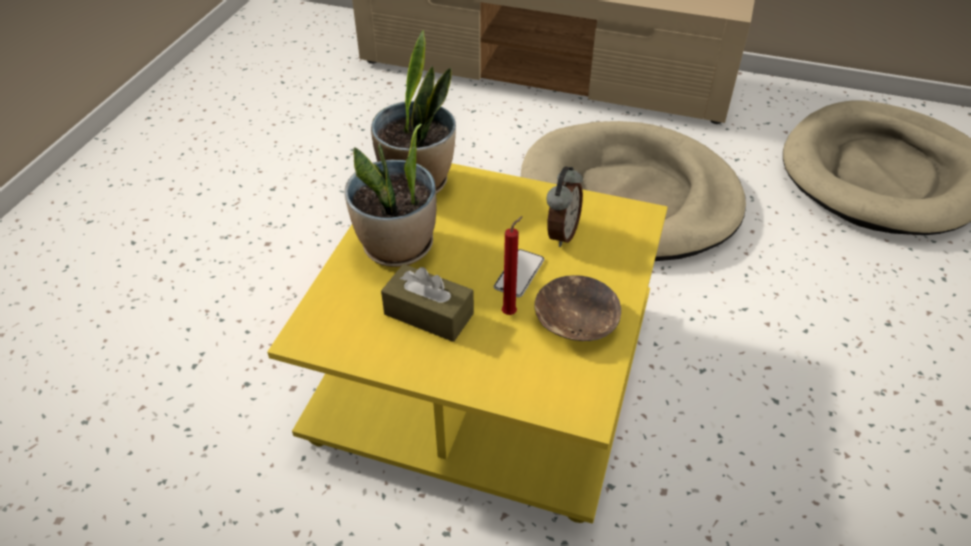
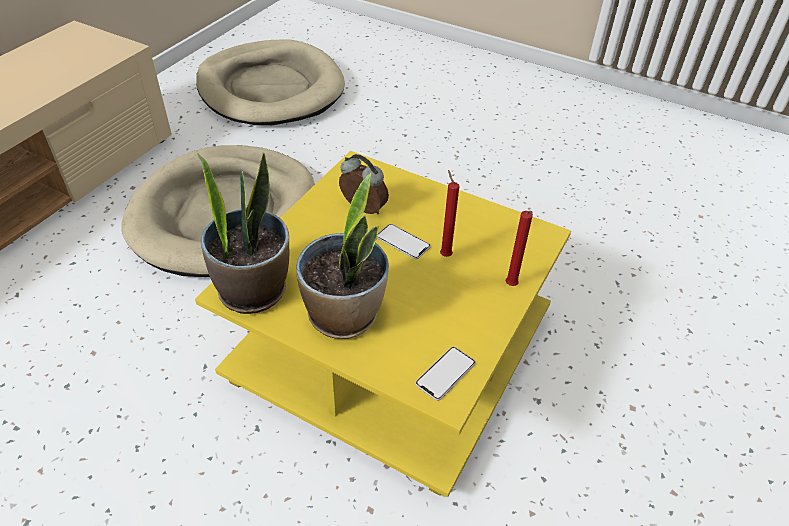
camera: 80 degrees left, 0 degrees up
brown tissue box [381,264,474,342] -> none
brown bowl [534,275,621,341] -> none
none -> phone [415,347,475,401]
none -> red candle [506,211,533,286]

